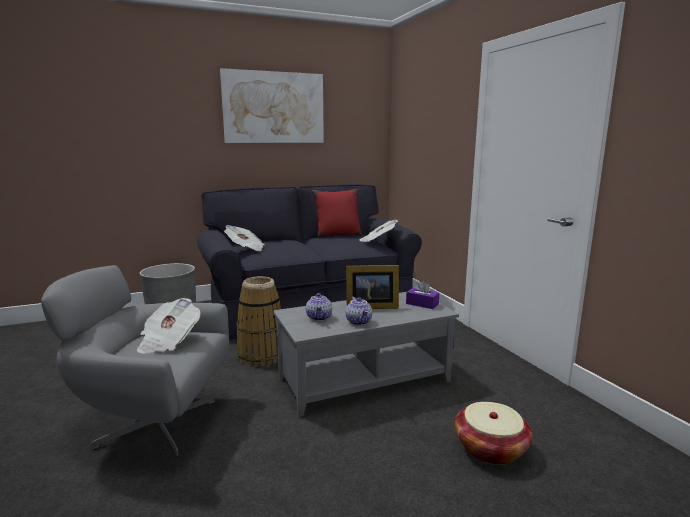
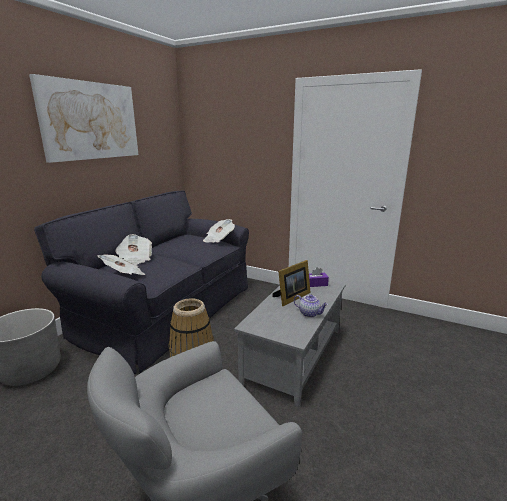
camera: 40 degrees left, 5 degrees up
newspaper [137,298,201,354] -> newspaper moved to [115,234,152,265]
teapot [306,293,332,321] -> none
red pillow [312,188,362,237] -> none
basket [455,402,533,465] -> none

